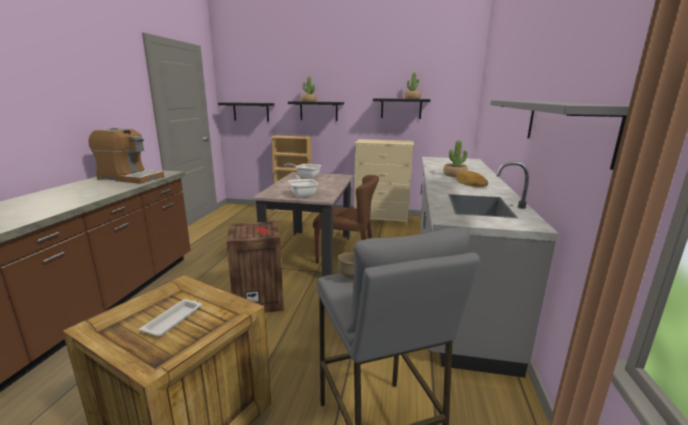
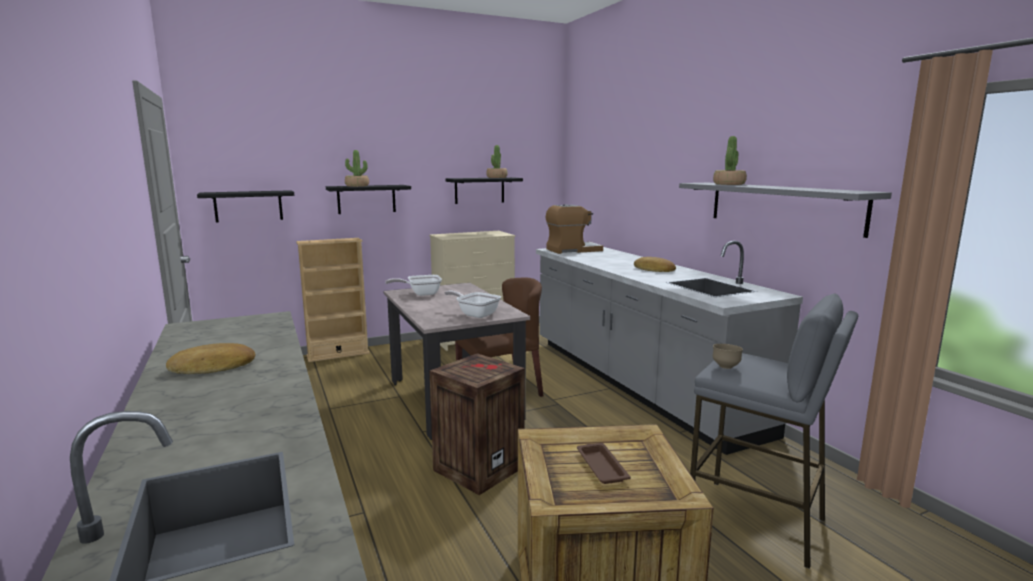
camera: 35 degrees left, 5 degrees down
coffee machine [89,128,164,184] -> coffee machine moved to [546,204,603,254]
white tray [139,299,202,336] -> brown tray [577,443,631,484]
potted plant [443,140,468,177] -> potted plant moved to [713,136,747,185]
none -> bread [166,343,255,374]

